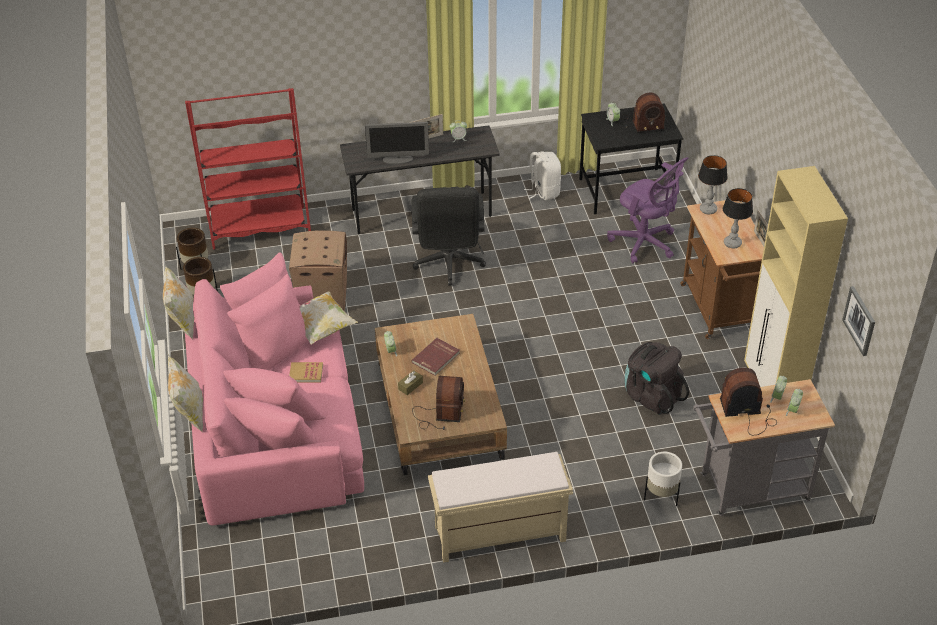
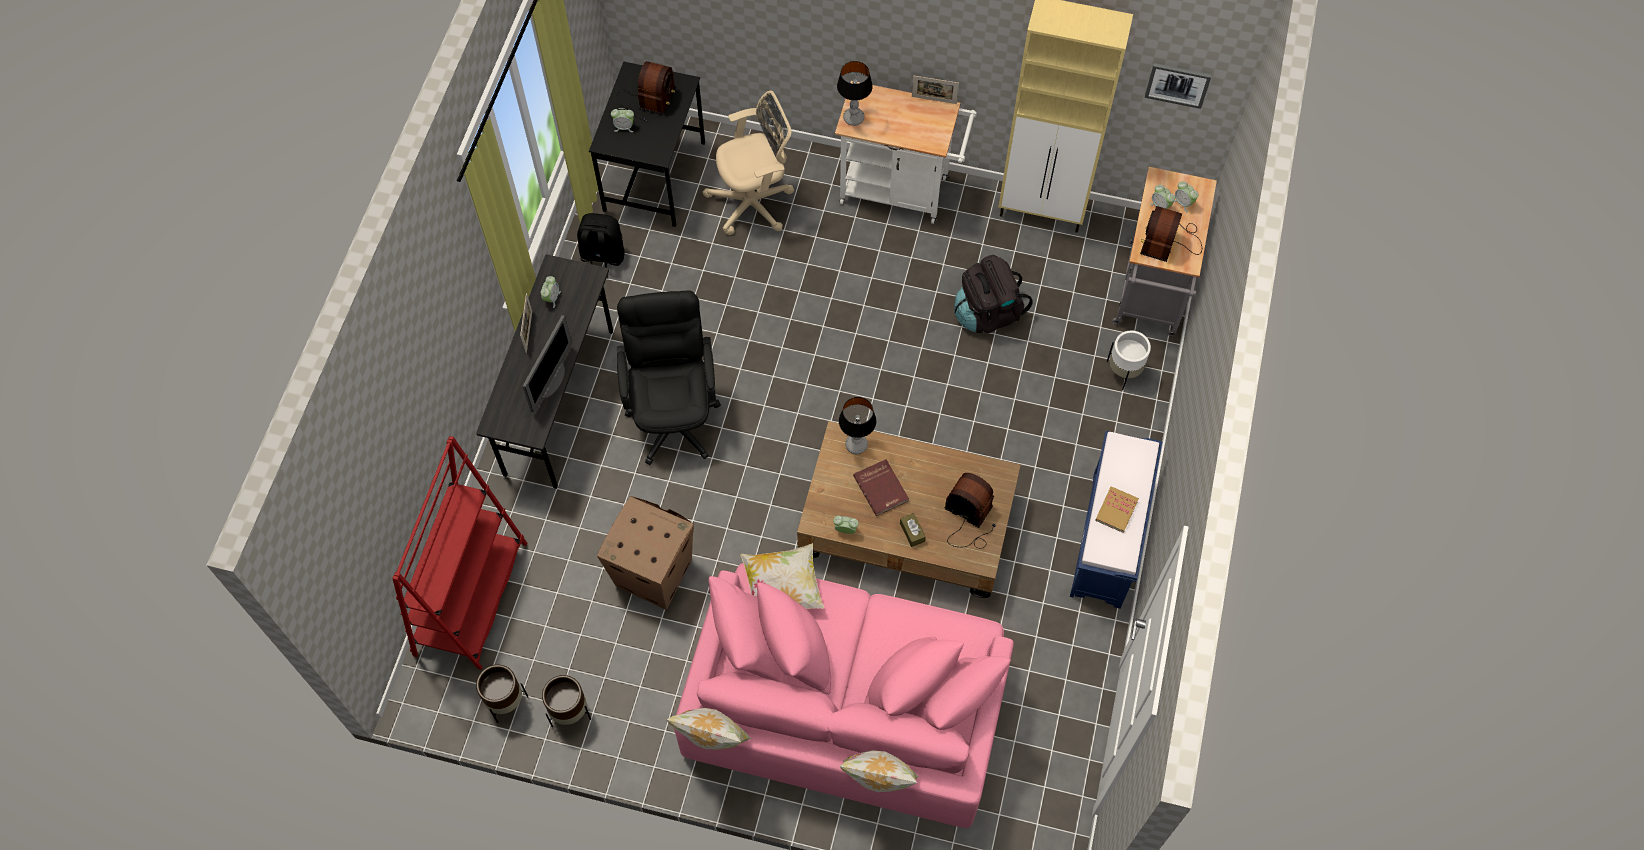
camera: 65 degrees left, 20 degrees up
book [289,362,323,382] -> book moved to [1095,486,1139,533]
black office chair [411,187,486,285] -> black office chair turned 120 degrees counterclockwise [617,290,721,465]
beige bench [428,452,573,563] -> blue bench [1070,431,1163,609]
white backpack [524,151,561,200] -> black backpack [577,213,625,278]
purple office chair [607,157,688,263] -> beige office chair [703,90,794,235]
brown cart [680,200,764,339] -> white cart [835,81,977,224]
table lamp [723,188,753,249] -> table lamp moved to [839,397,876,454]

